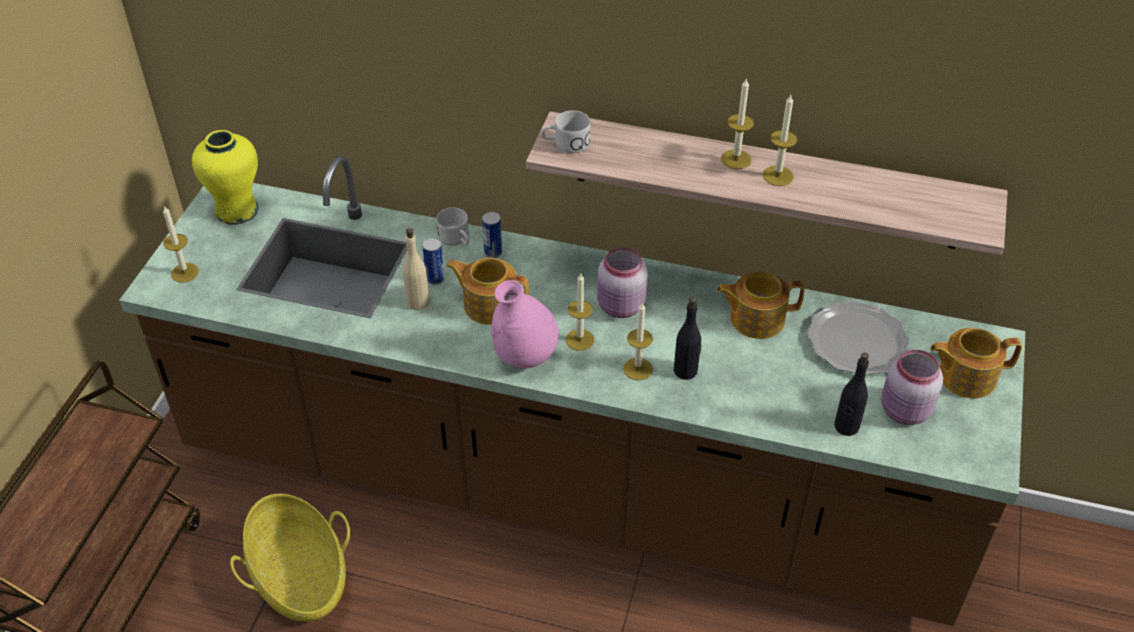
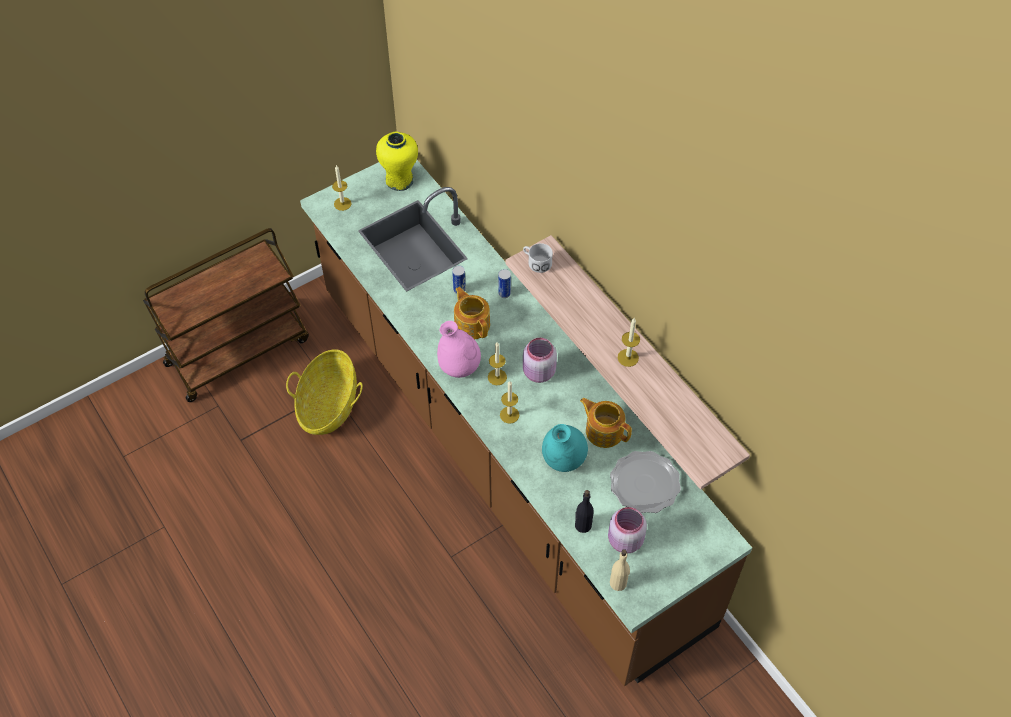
camera: 40 degrees right, 10 degrees up
beige bottle [403,228,430,310] -> beige bottle moved to [610,549,630,591]
white mug [436,207,469,246] -> none
black bottle [674,297,702,380] -> none
candle [721,78,754,170] -> none
teapot [930,328,1022,398] -> none
none -> turquoise vase [542,424,588,472]

